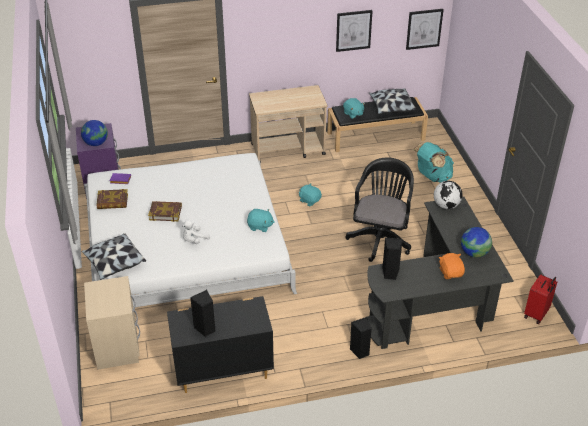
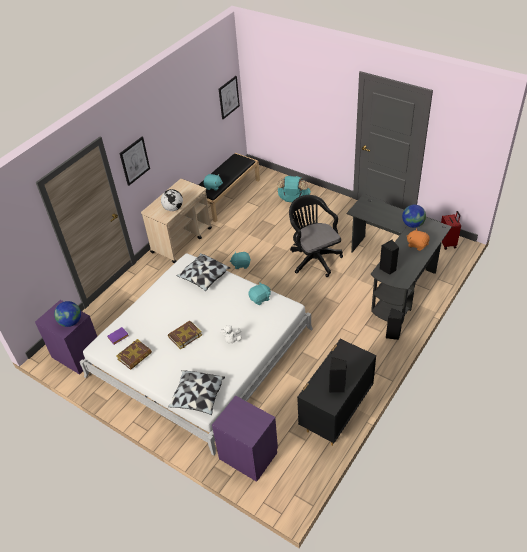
camera: 40 degrees left, 5 degrees up
beige nightstand [84,276,140,370] -> purple nightstand [212,396,278,482]
picture [336,10,373,52] -> picture moved to [119,137,150,186]
pillow [369,88,416,114] -> pillow moved to [177,253,230,291]
globe [434,181,463,209] -> globe moved to [161,189,183,211]

